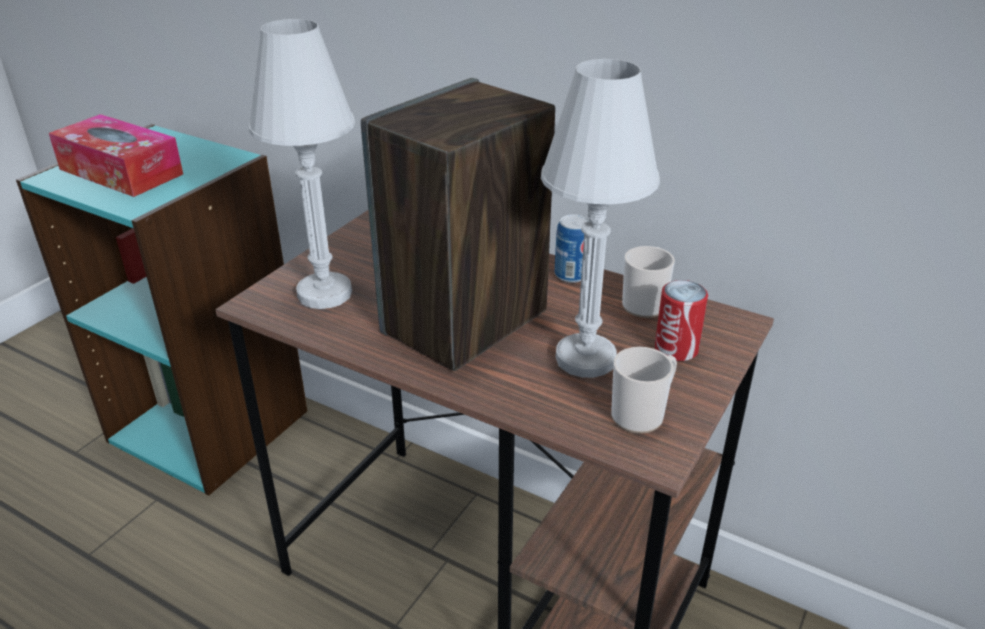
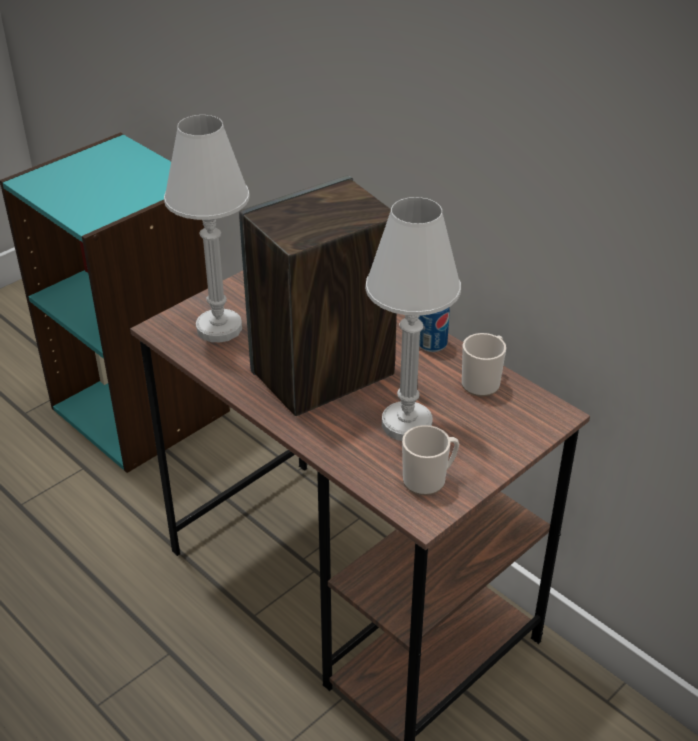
camera: 15 degrees right, 5 degrees up
tissue box [49,114,183,197] -> none
can [655,280,708,361] -> none

